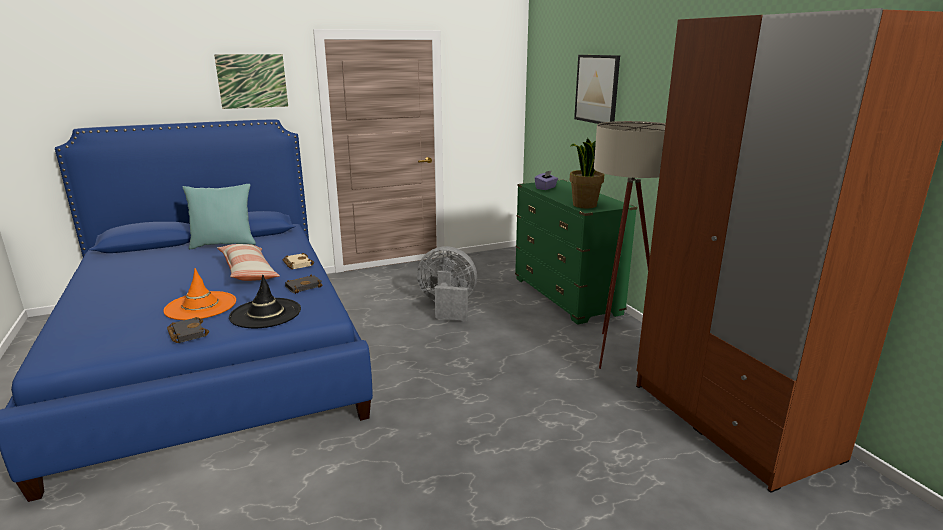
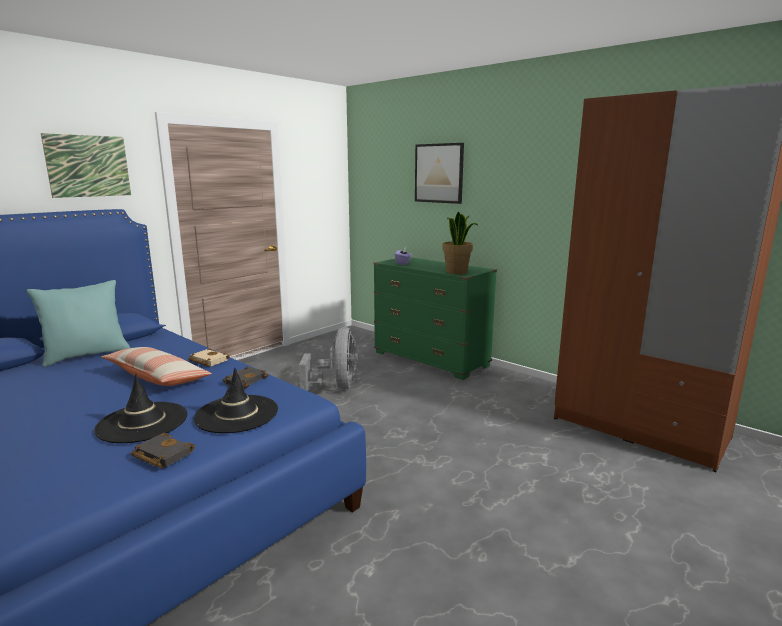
camera: 25 degrees left, 5 degrees down
orange hat [163,268,236,320] -> black hat [94,374,187,443]
grey fan [417,246,477,321] -> grey fan turned 105 degrees clockwise [299,327,358,392]
beige floor lamp [594,121,666,369] -> none

